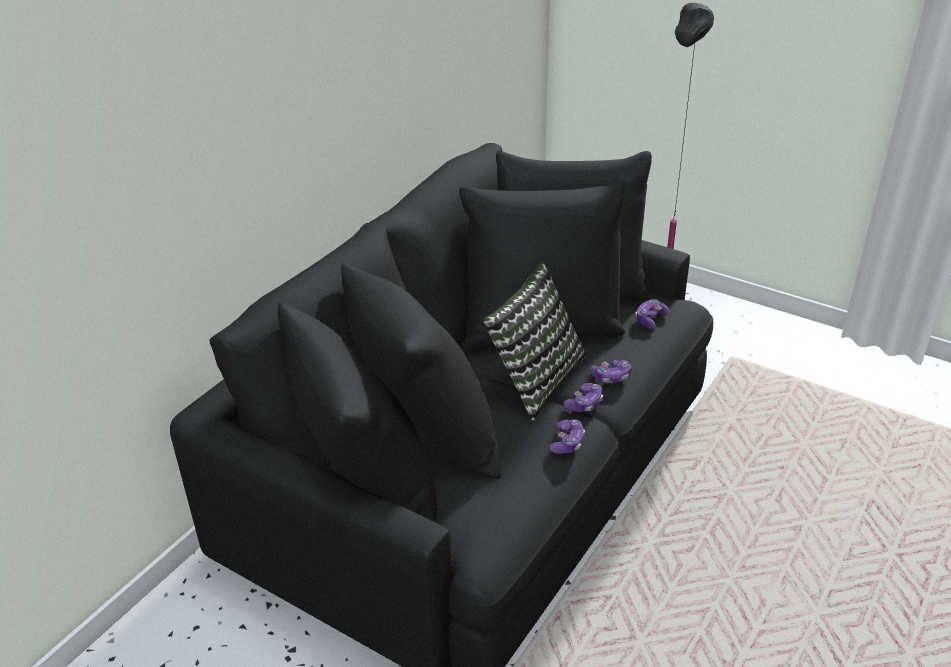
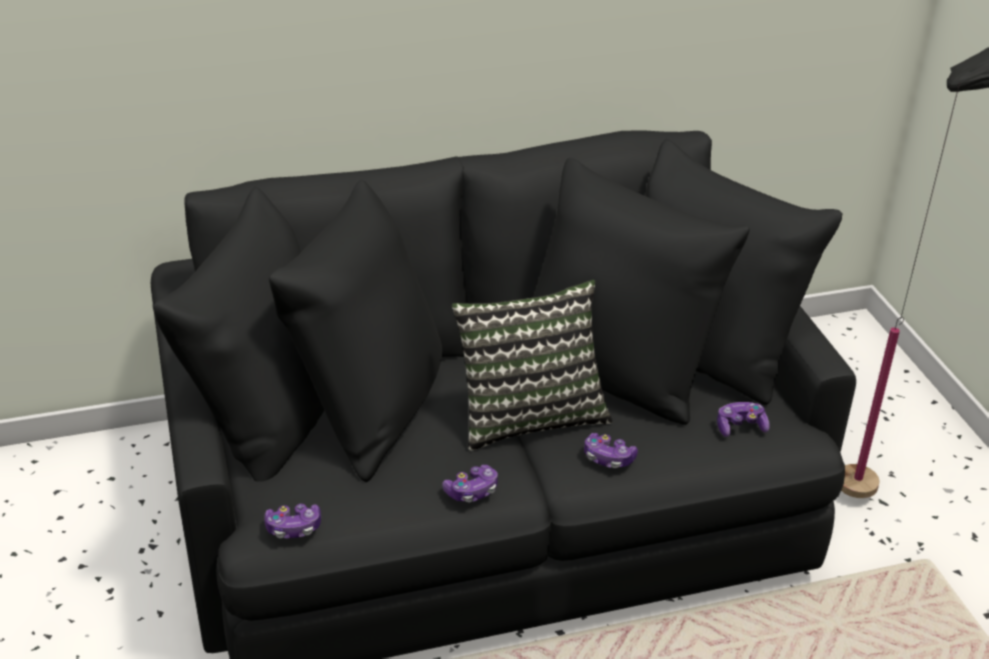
camera: 40 degrees right, 0 degrees up
game controller [564,383,603,412] -> game controller moved to [264,504,321,538]

